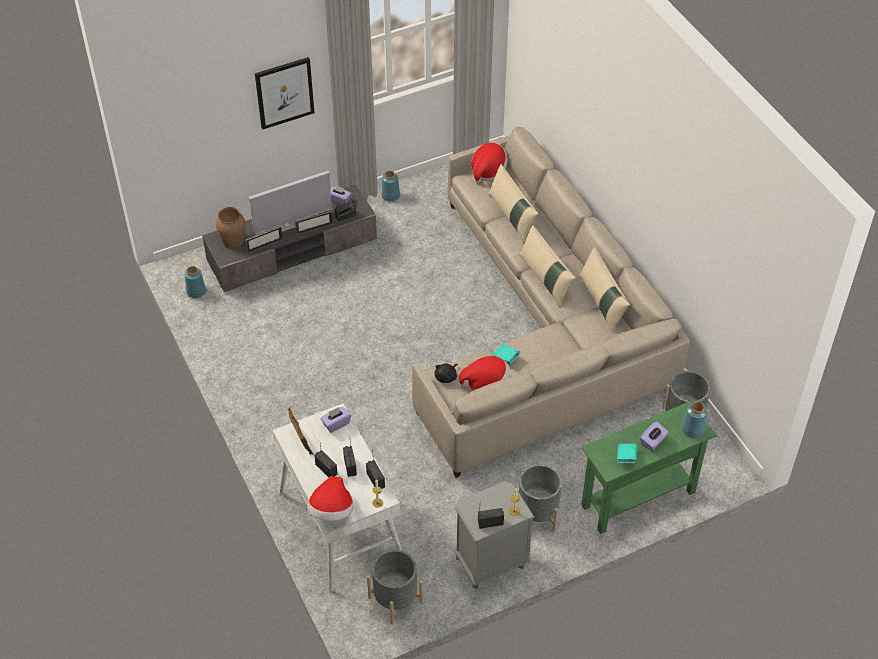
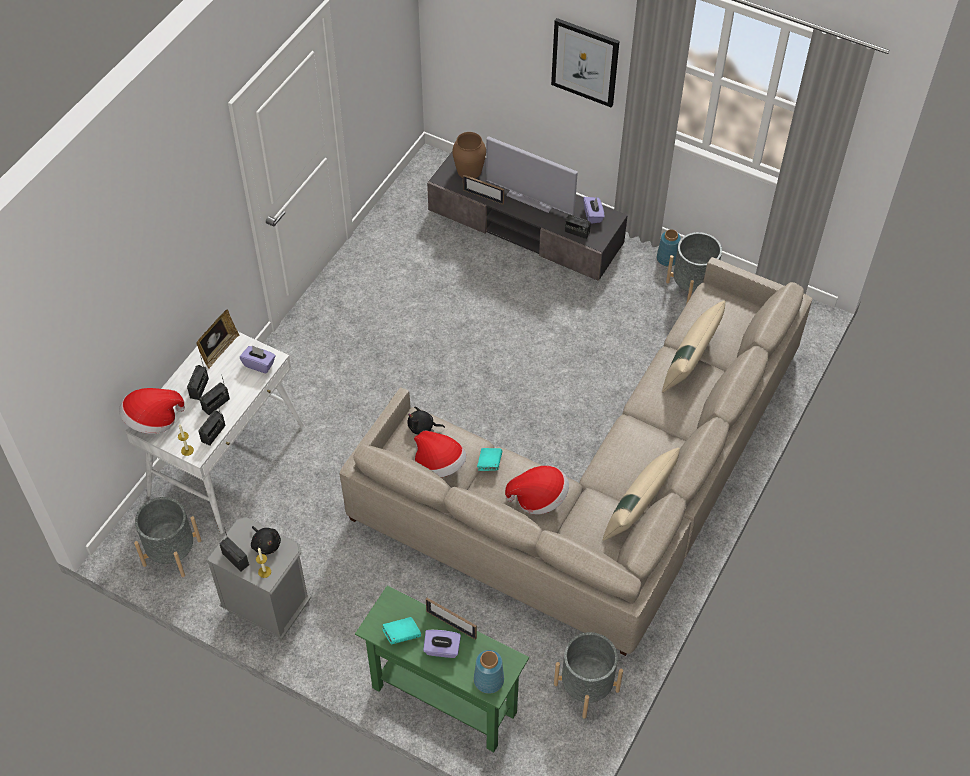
camera: 55 degrees right, 5 degrees up
blue vase [184,266,206,298] -> none
picture frame [295,211,333,235] -> picture frame moved to [426,598,477,640]
hat [471,143,508,184] -> hat moved to [505,466,569,515]
grey planter [518,464,562,532] -> grey planter moved to [666,232,722,304]
beige pillow [519,225,576,308] -> none
none -> black plush toy [251,526,281,555]

